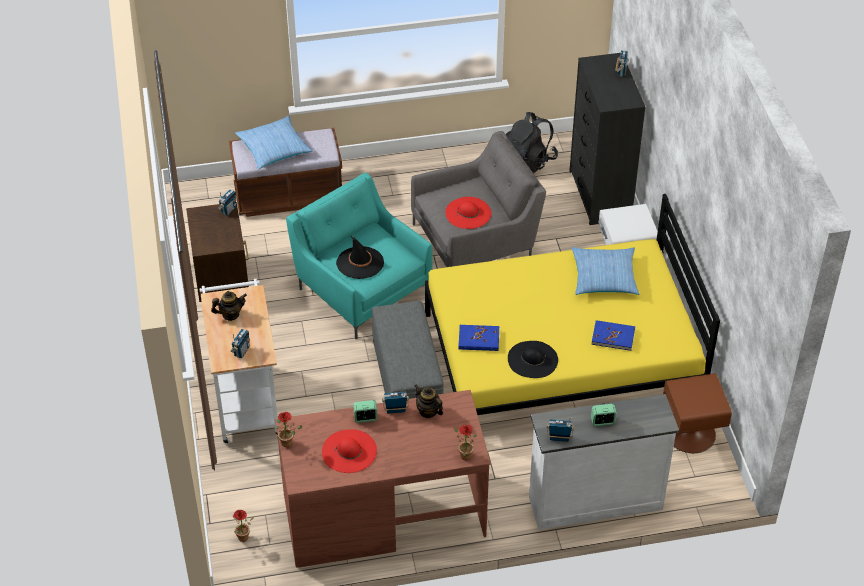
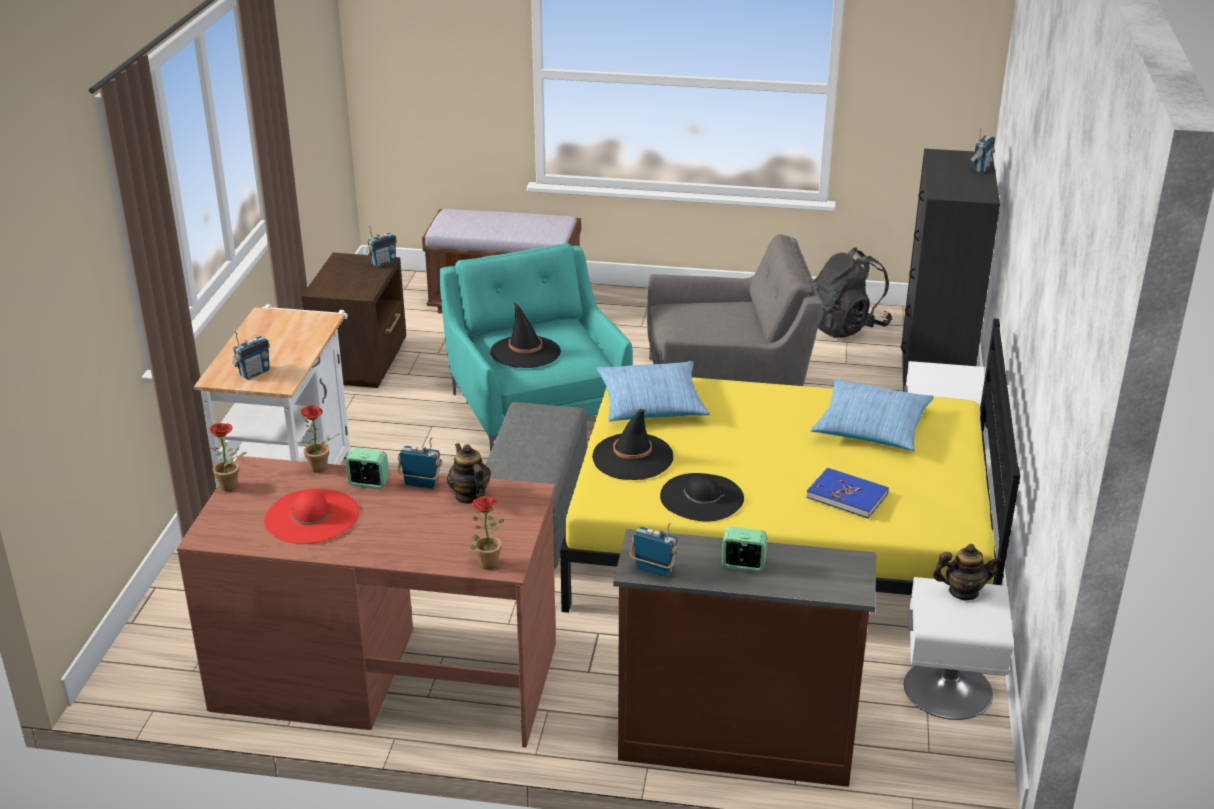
camera: 20 degrees right, 15 degrees down
teapot [211,291,247,321] -> teapot moved to [933,544,1002,600]
potted plant [233,510,254,542] -> potted plant moved to [298,405,341,473]
pillow [235,115,313,169] -> pillow moved to [597,361,710,421]
red hat [445,197,491,229] -> none
blue book [458,325,499,351] -> black hat [592,409,673,480]
white dresser [529,394,679,530] -> brown dresser [613,529,876,787]
brown nightstand [663,373,732,453] -> white nightstand [904,577,1013,720]

